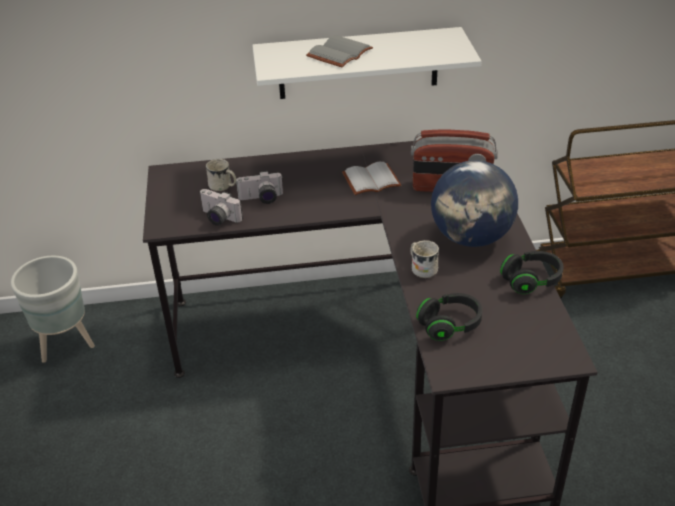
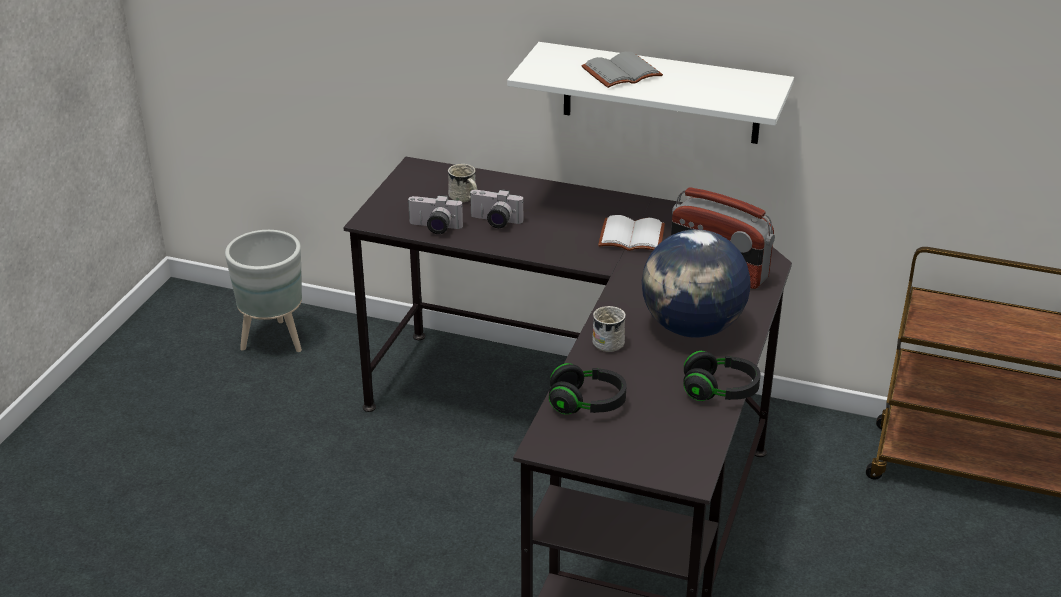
camera: 25 degrees right, 5 degrees down
camera [200,189,243,226] -> camera turned 45 degrees counterclockwise [408,195,463,234]

